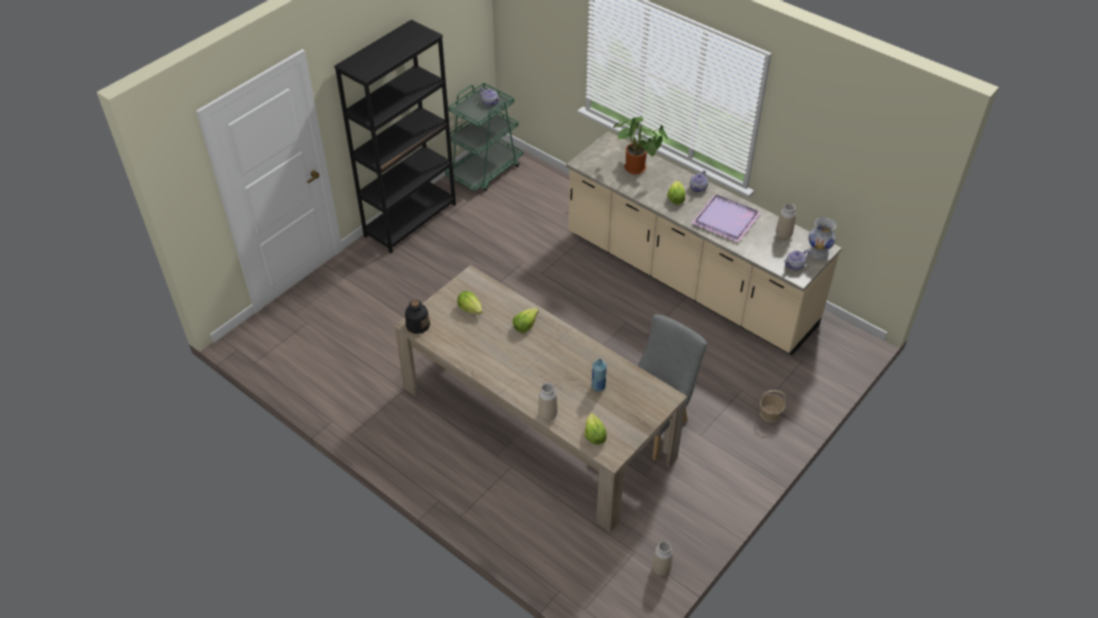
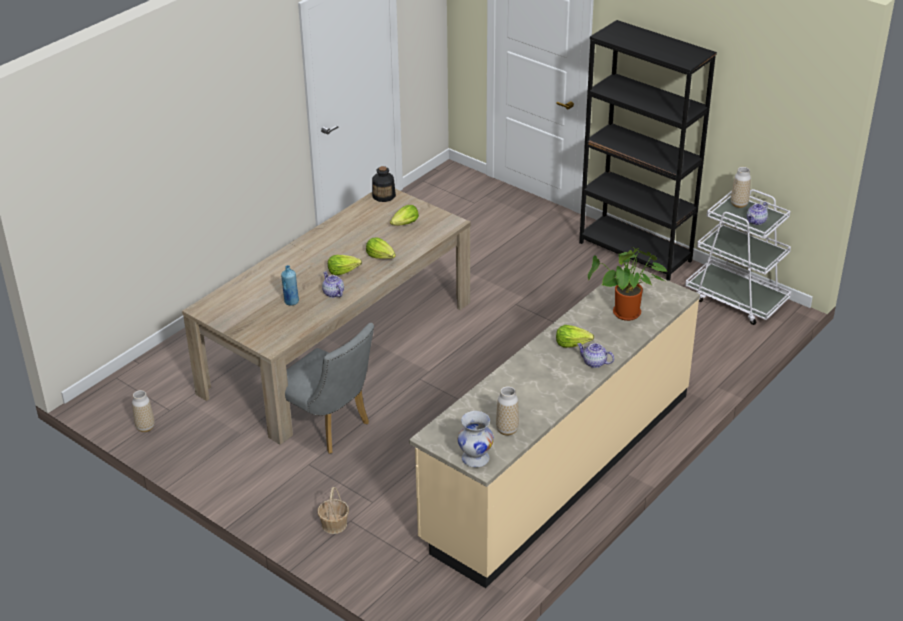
camera: 90 degrees right, 10 degrees down
green cart [445,83,523,191] -> white cart [685,189,791,325]
vase [538,383,558,421] -> vase moved to [731,167,751,208]
lettuce [585,413,607,445] -> lettuce moved to [328,255,362,275]
purple tray [692,194,761,243] -> none
teapot [784,250,809,271] -> teapot moved to [322,272,344,298]

